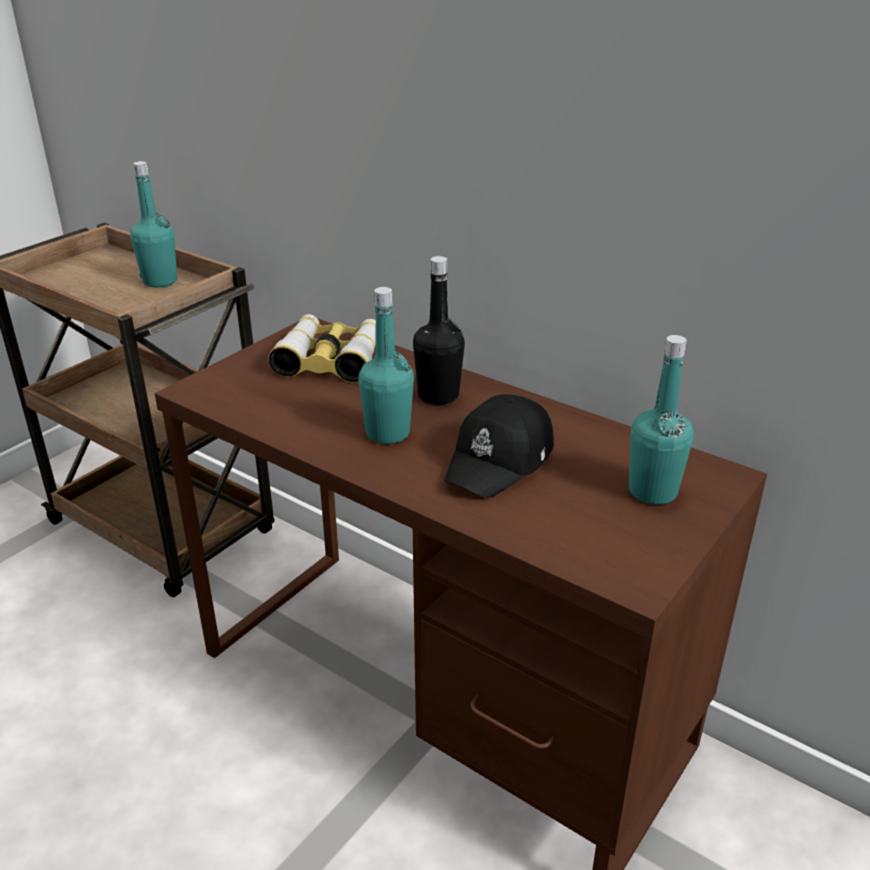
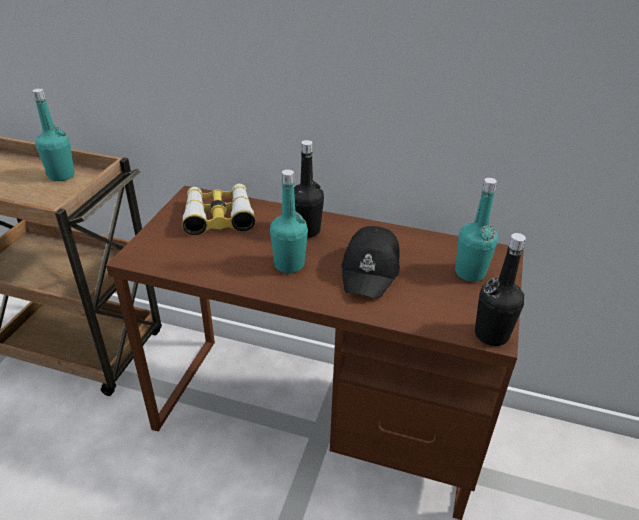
camera: 20 degrees left, 5 degrees up
none -> black bottle [475,233,526,346]

